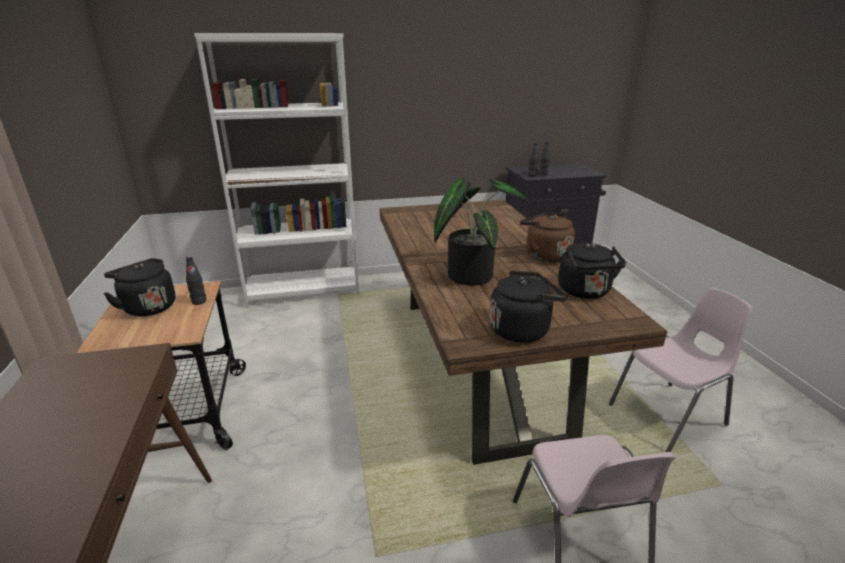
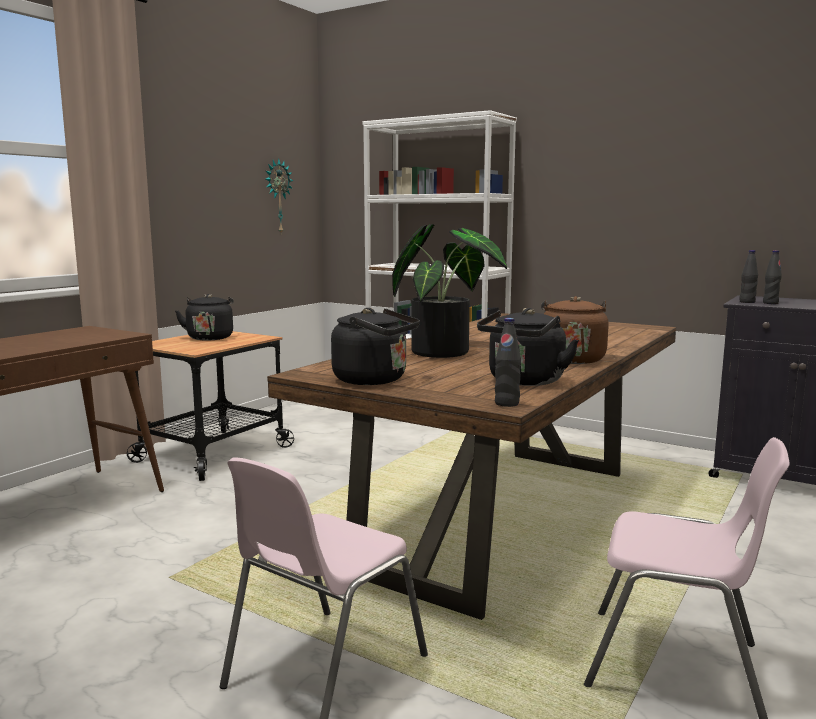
camera: 45 degrees right, 15 degrees down
black bottle [186,256,206,305] -> black bottle moved to [495,318,521,407]
none -> wall clock [266,158,293,233]

